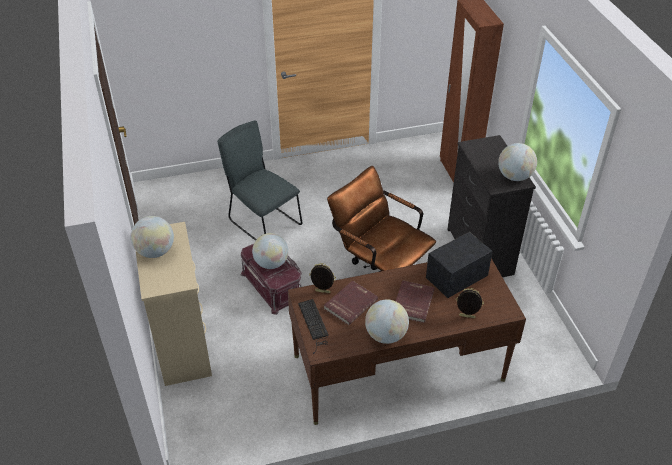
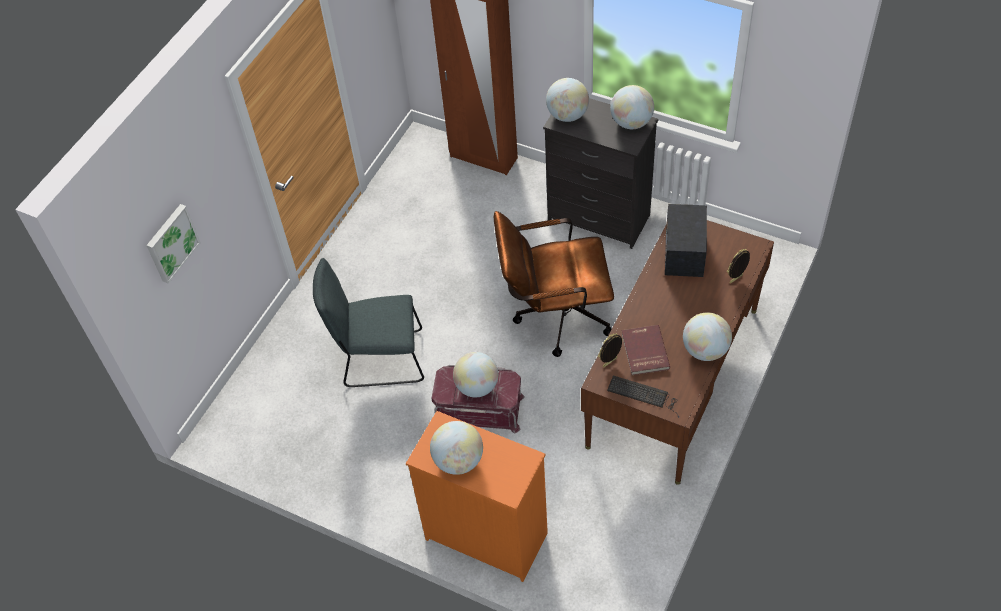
camera: 45 degrees left, 10 degrees up
beige dresser [136,222,212,386] -> orange dresser [406,411,548,582]
red book [396,280,435,323] -> none
none -> picture [146,204,201,284]
none -> globe [546,78,589,122]

